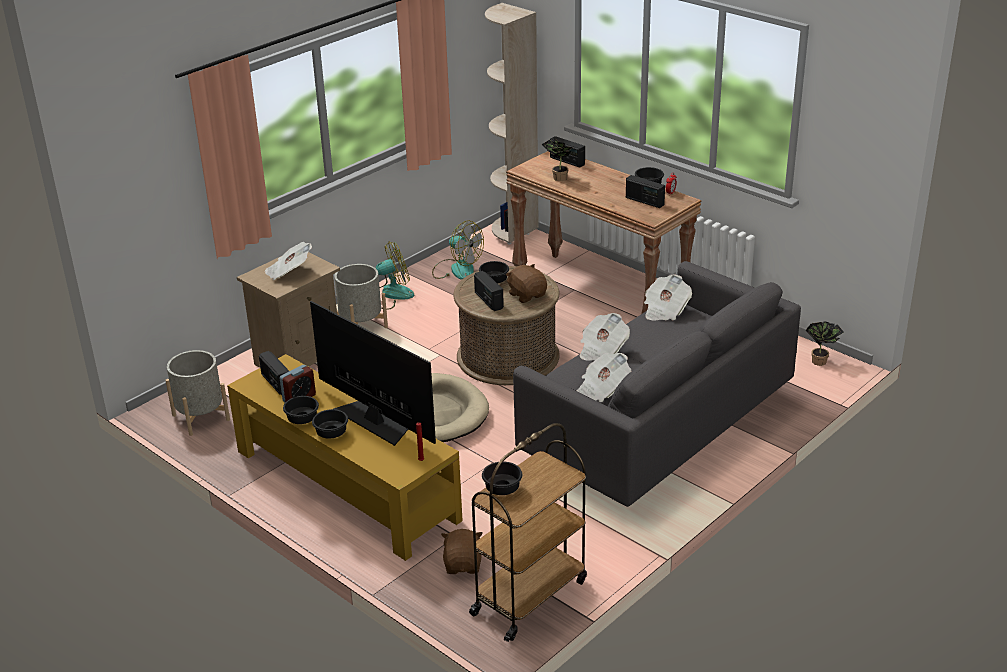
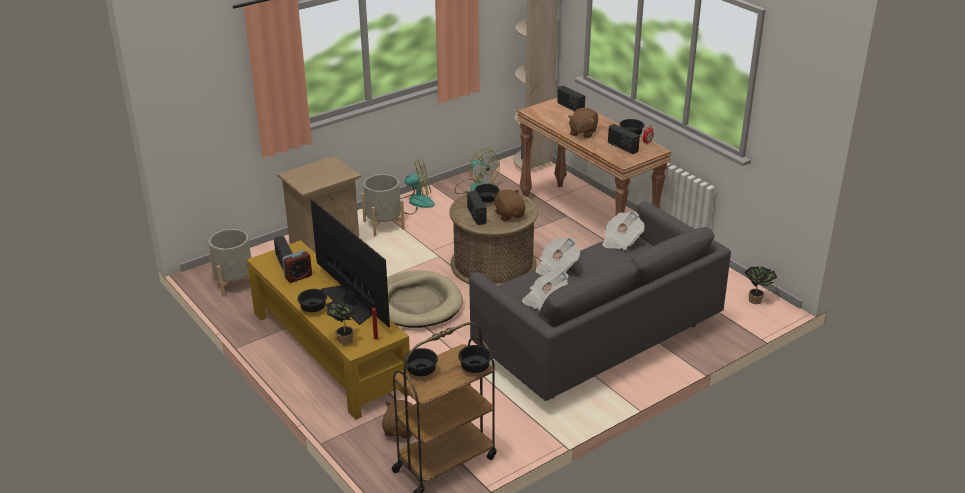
camera: 10 degrees right, 0 degrees up
newspaper [264,242,312,281] -> none
black bowl [283,396,319,424] -> black bowl moved to [458,345,492,373]
potted plant [542,139,573,181] -> potted plant moved to [326,299,356,344]
none -> brown plush toy [568,108,598,138]

